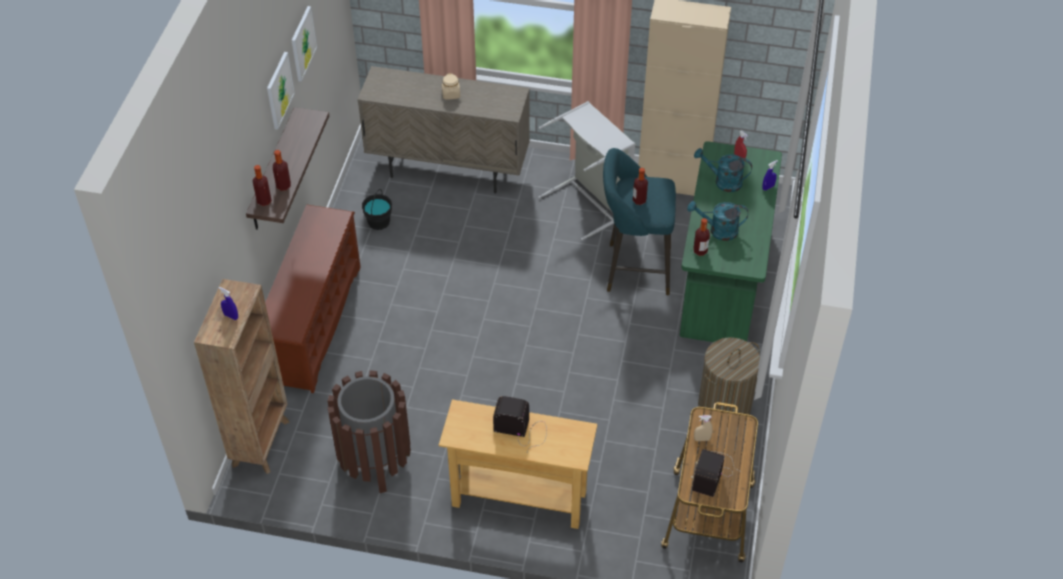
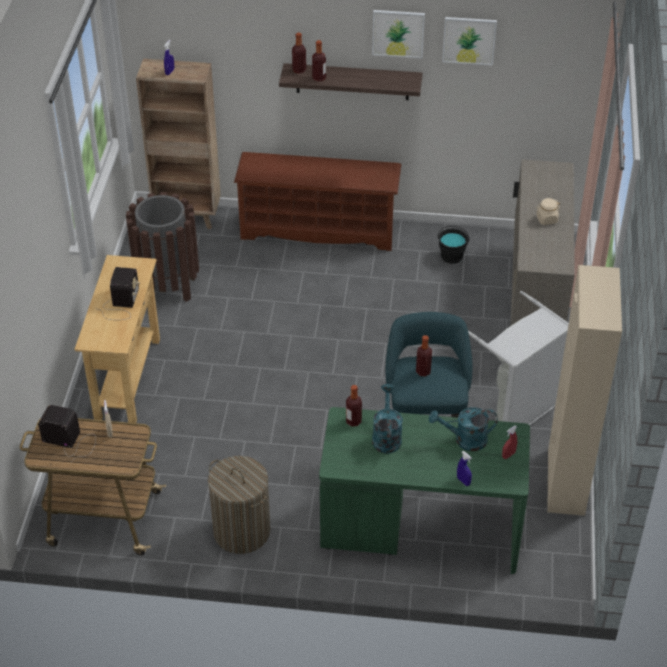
camera: 85 degrees right, 5 degrees down
turquoise watering can [694,148,752,192] -> turquoise watering can turned 105 degrees counterclockwise [429,407,498,451]

